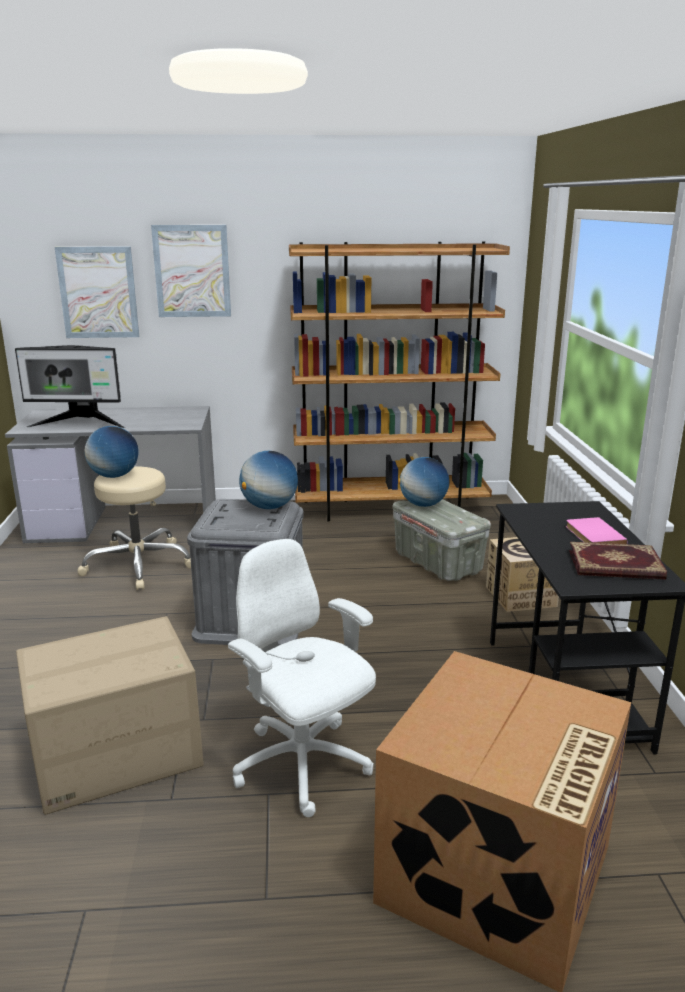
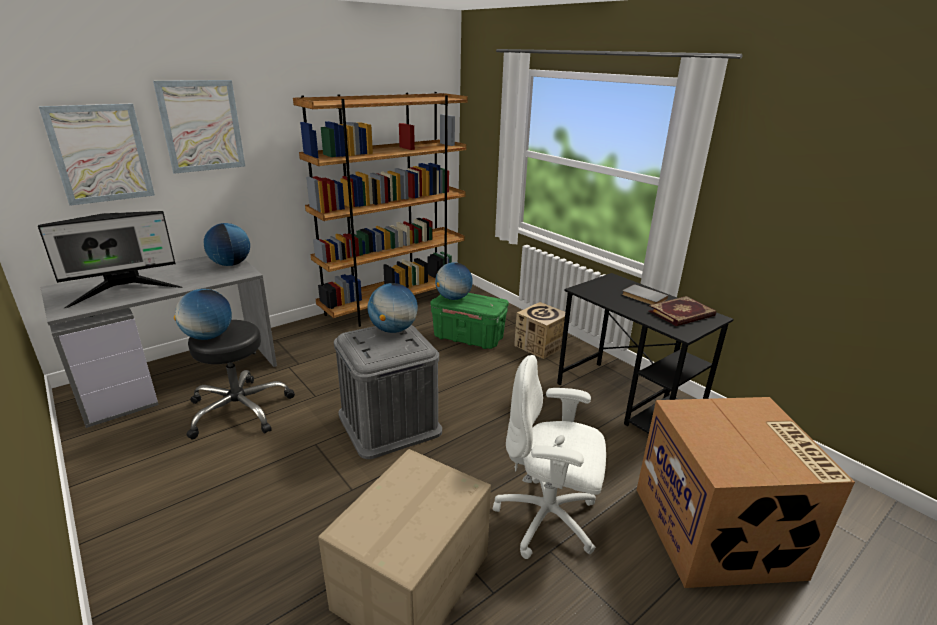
camera: 35 degrees left, 5 degrees up
beige stool [78,467,191,590] -> black stool [187,320,295,440]
grey storage box [392,499,491,581] -> green storage box [430,293,509,349]
pink book [566,517,628,544] -> grey book [622,284,668,305]
none -> globe [204,223,250,266]

